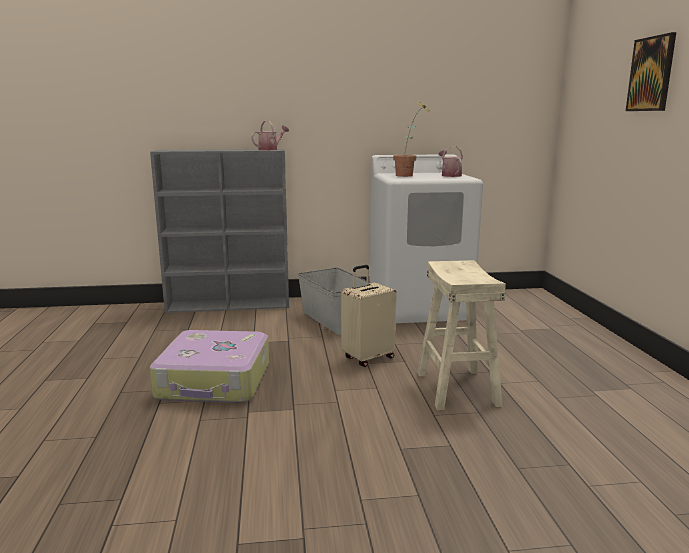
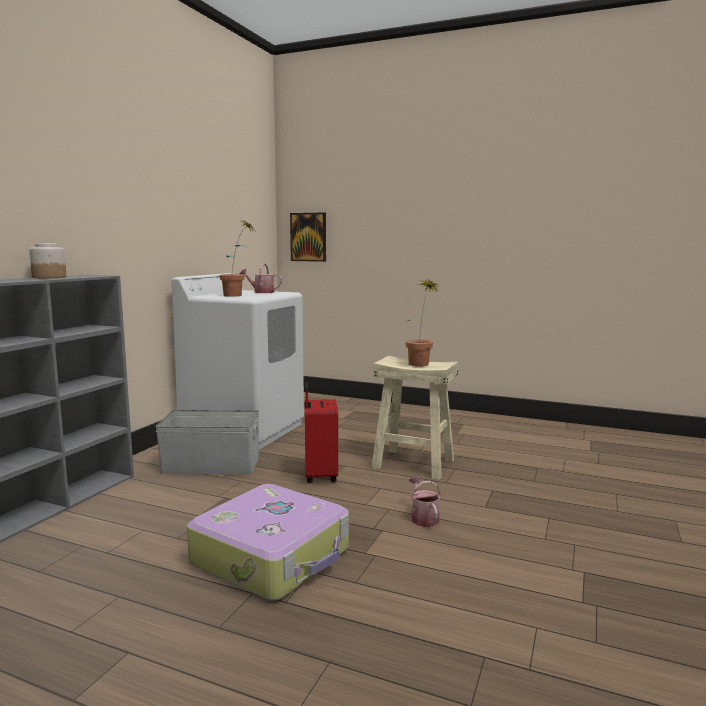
camera: 60 degrees left, 5 degrees down
watering can [251,120,289,150] -> watering can moved to [409,477,441,527]
beige suitcase [341,265,397,367] -> red suitcase [305,383,338,483]
picture [626,32,676,111] -> picture moved to [290,212,326,262]
none -> jar [29,243,66,278]
none -> potted plant [406,279,441,366]

